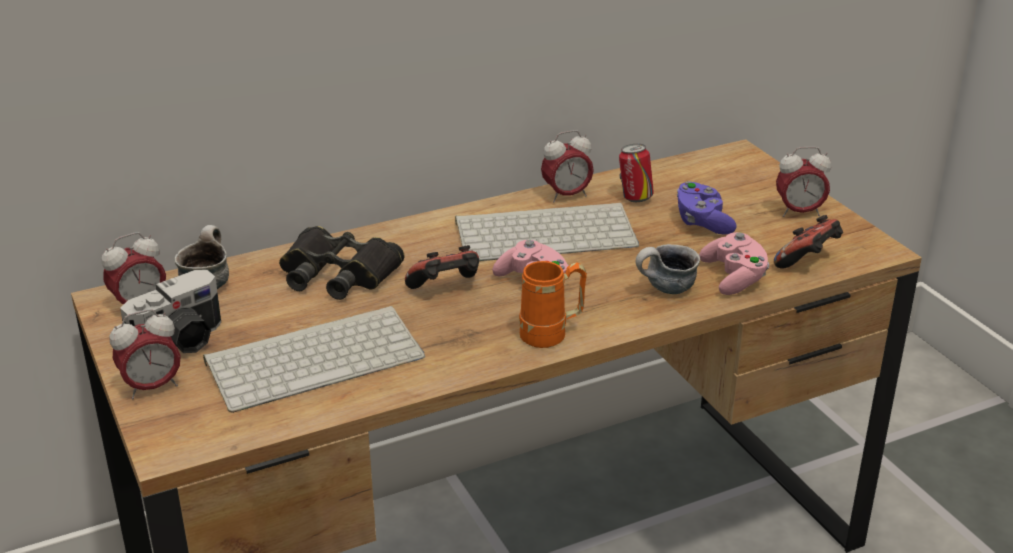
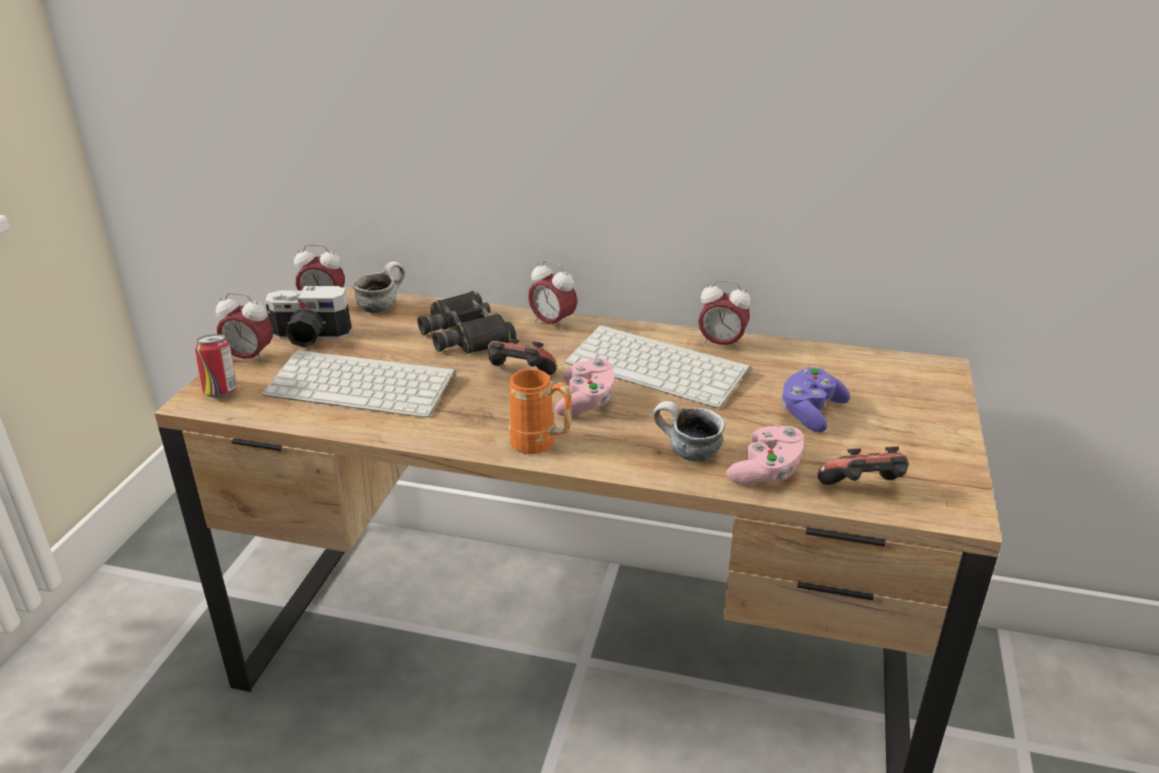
camera: 40 degrees right, 0 degrees up
can [619,144,654,202] -> can moved to [195,334,237,398]
alarm clock [776,147,831,217] -> alarm clock moved to [528,260,577,332]

